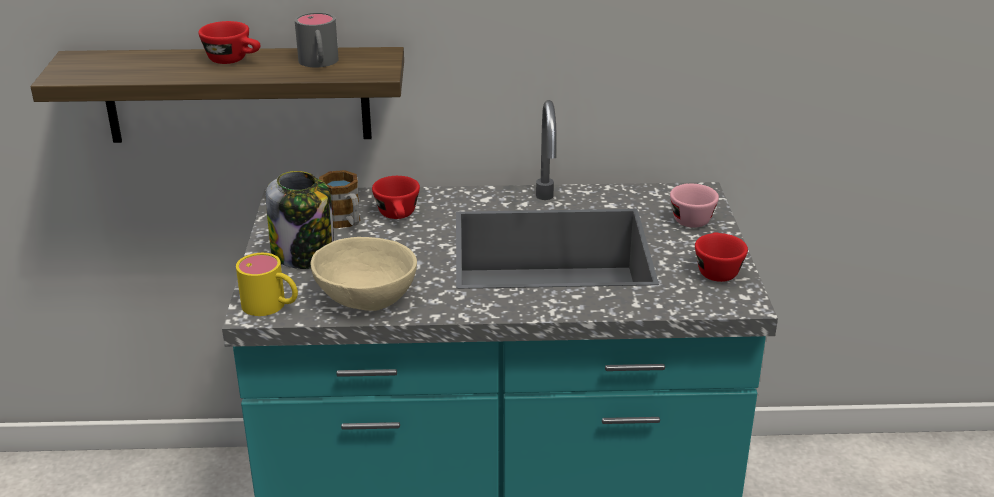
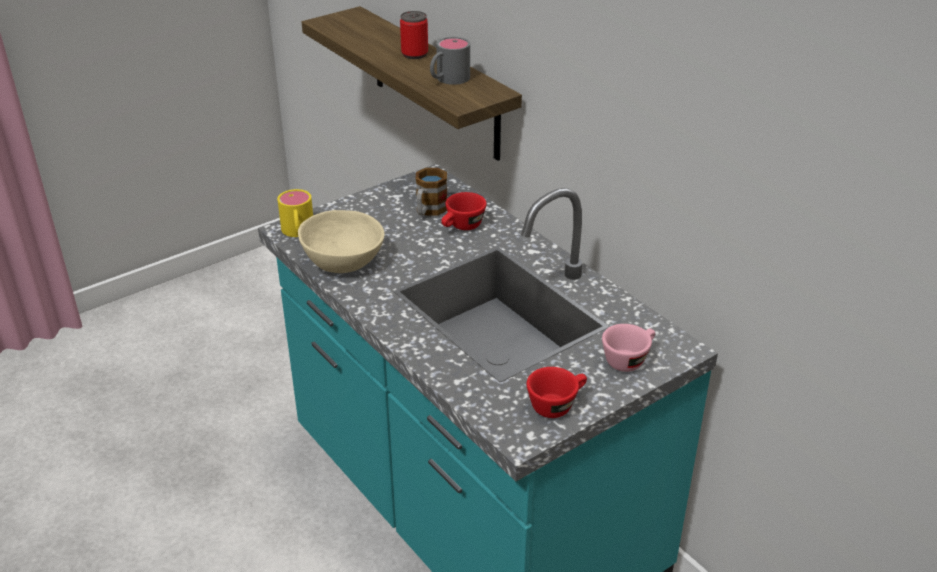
camera: 55 degrees right, 5 degrees up
red cup [198,21,260,64] -> can [400,11,428,59]
jar [266,171,334,269] -> none

